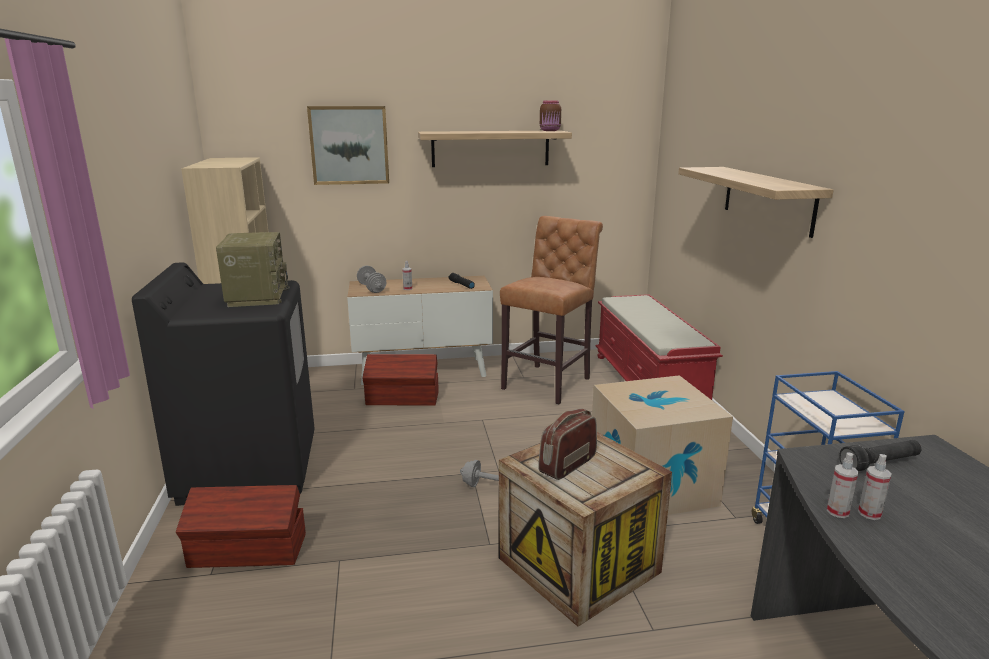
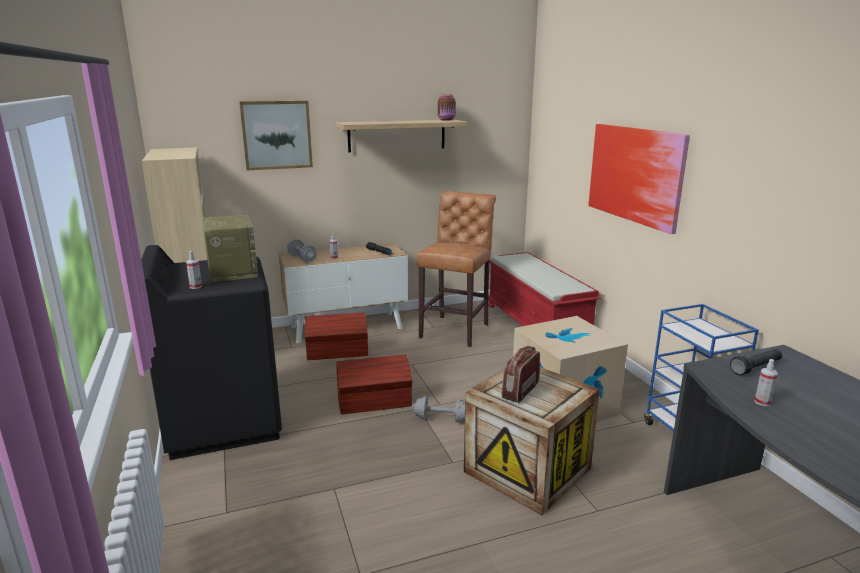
camera: 10 degrees left, 0 degrees up
brown storage box [176,485,306,568] -> brown storage box moved to [336,355,412,414]
shelf [678,167,834,238] -> picture [588,124,690,234]
spray bottle [827,452,858,518] -> spray bottle moved to [186,251,202,289]

